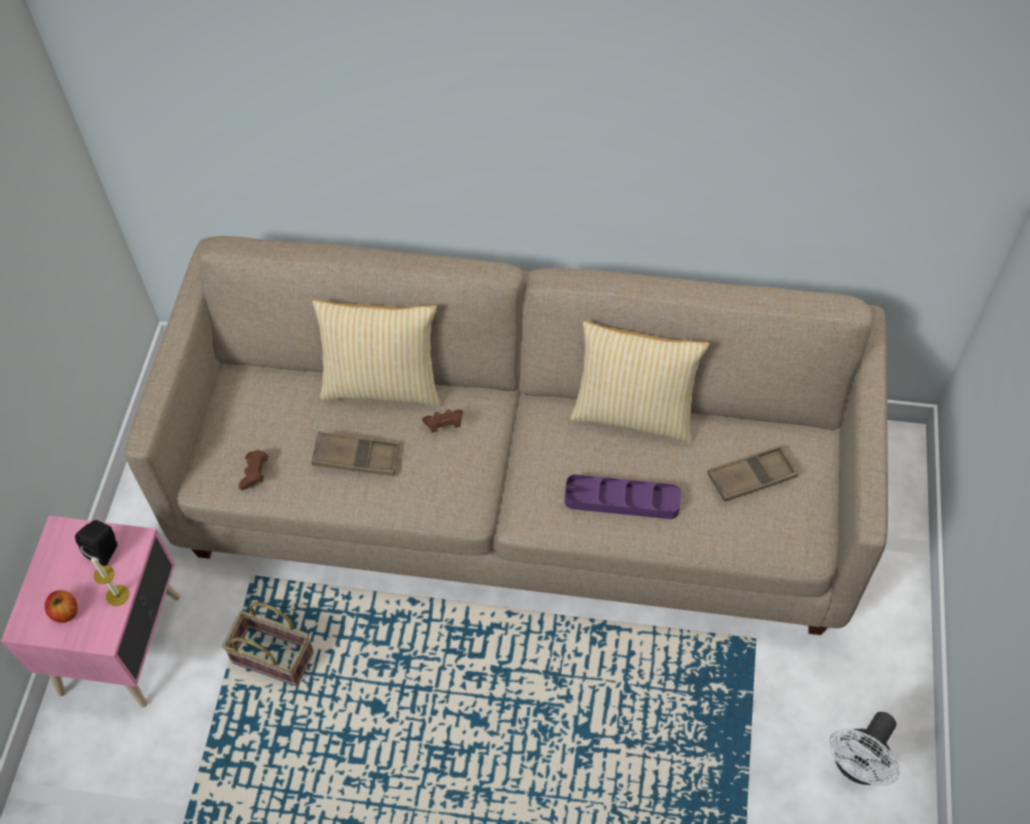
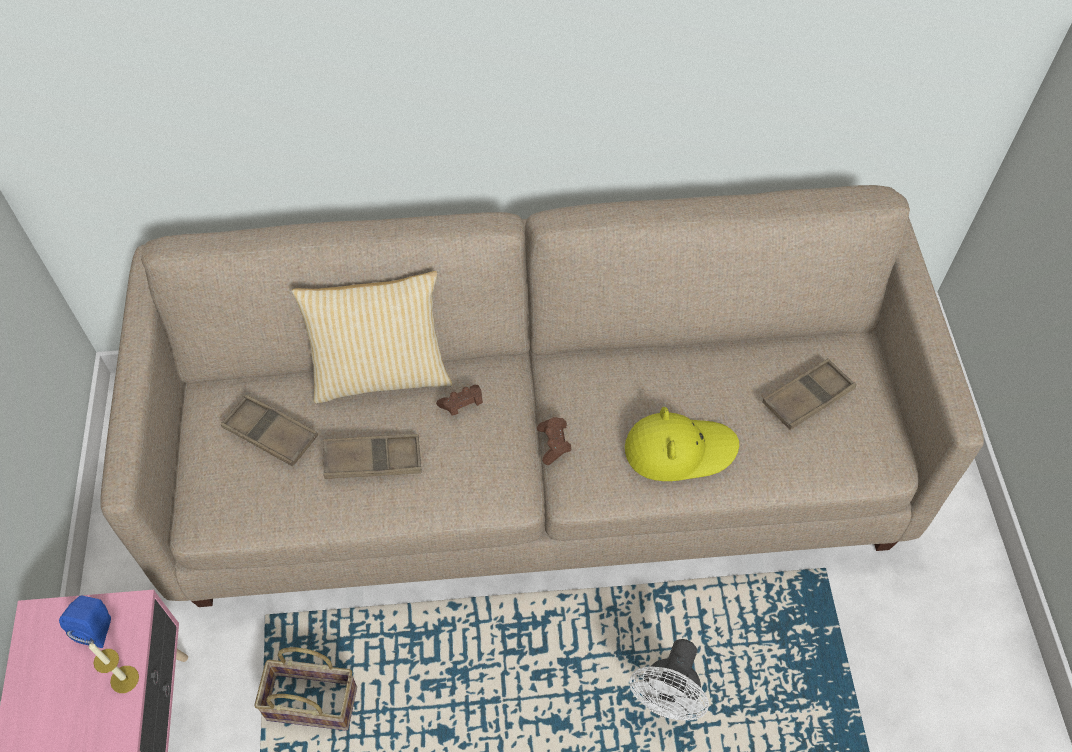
camera: 15 degrees left, 0 degrees up
apple [45,590,78,623] -> none
black speaker [75,520,118,566] -> blue speaker [59,595,111,648]
brown game controller [239,450,268,490] -> brown game controller moved to [537,417,571,465]
purple tray [565,474,681,519] -> yellow hat [625,407,739,481]
pillow [570,321,710,444] -> none
white fan [828,712,900,786] -> white fan moved to [629,639,709,720]
none -> brown tray [221,395,318,466]

